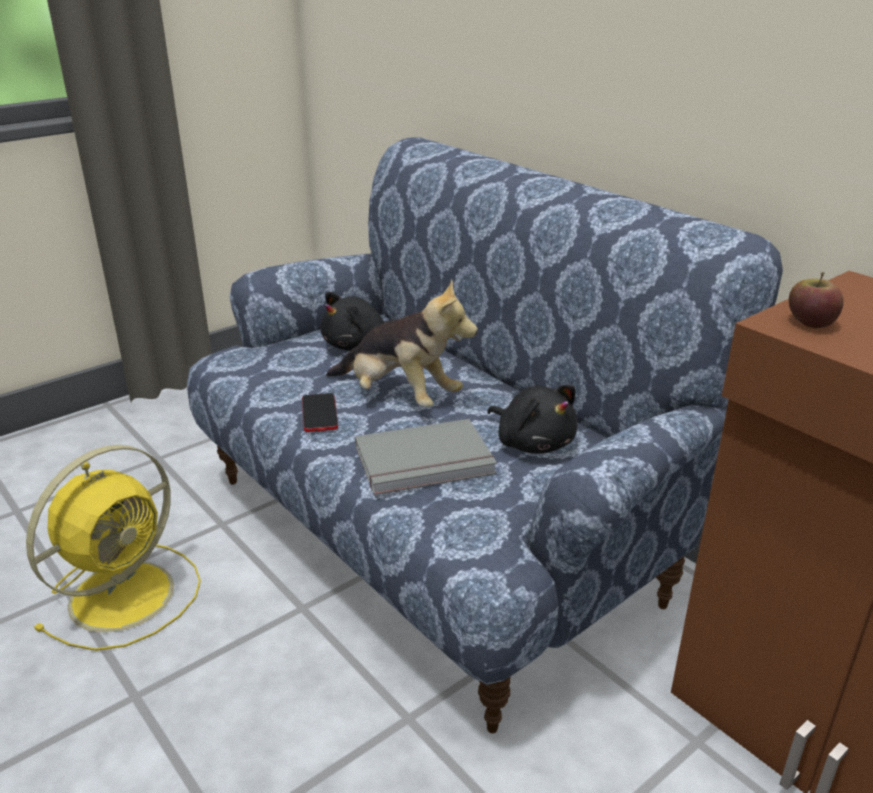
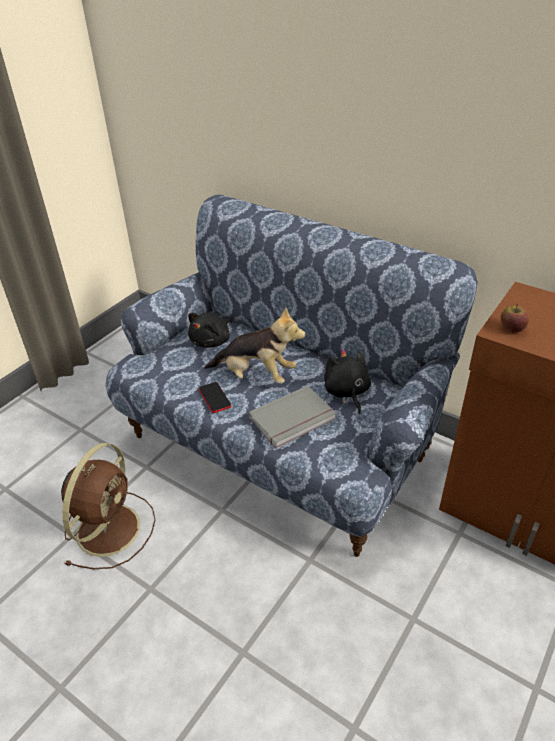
camera: 15 degrees left, 10 degrees up
yellow fan [26,445,201,651] -> brown fan [61,443,156,569]
black plush toy [487,385,577,454] -> black plush toy turned 135 degrees counterclockwise [324,348,371,414]

